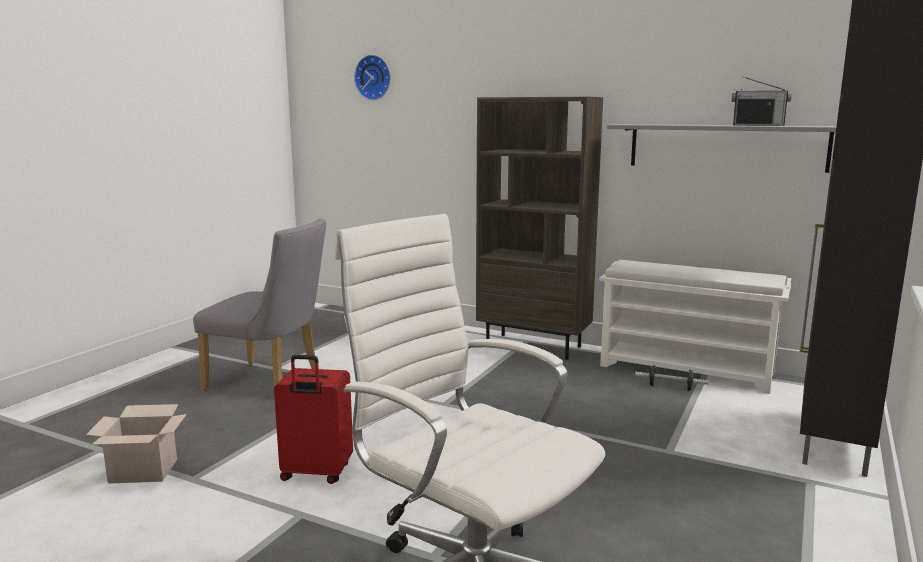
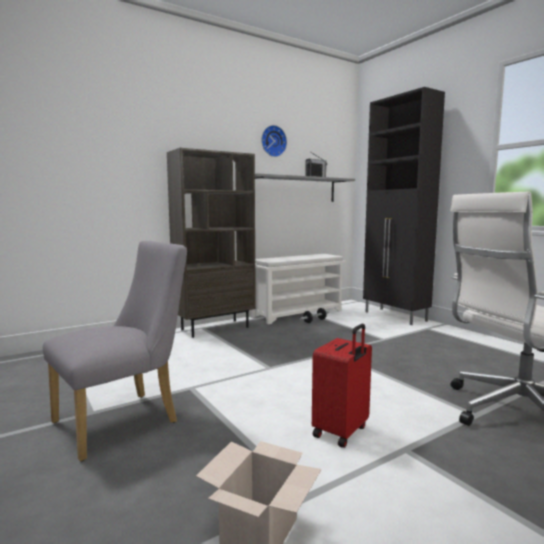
camera: 60 degrees left, 5 degrees down
wall clock [354,55,391,100] -> wall clock moved to [261,125,287,157]

